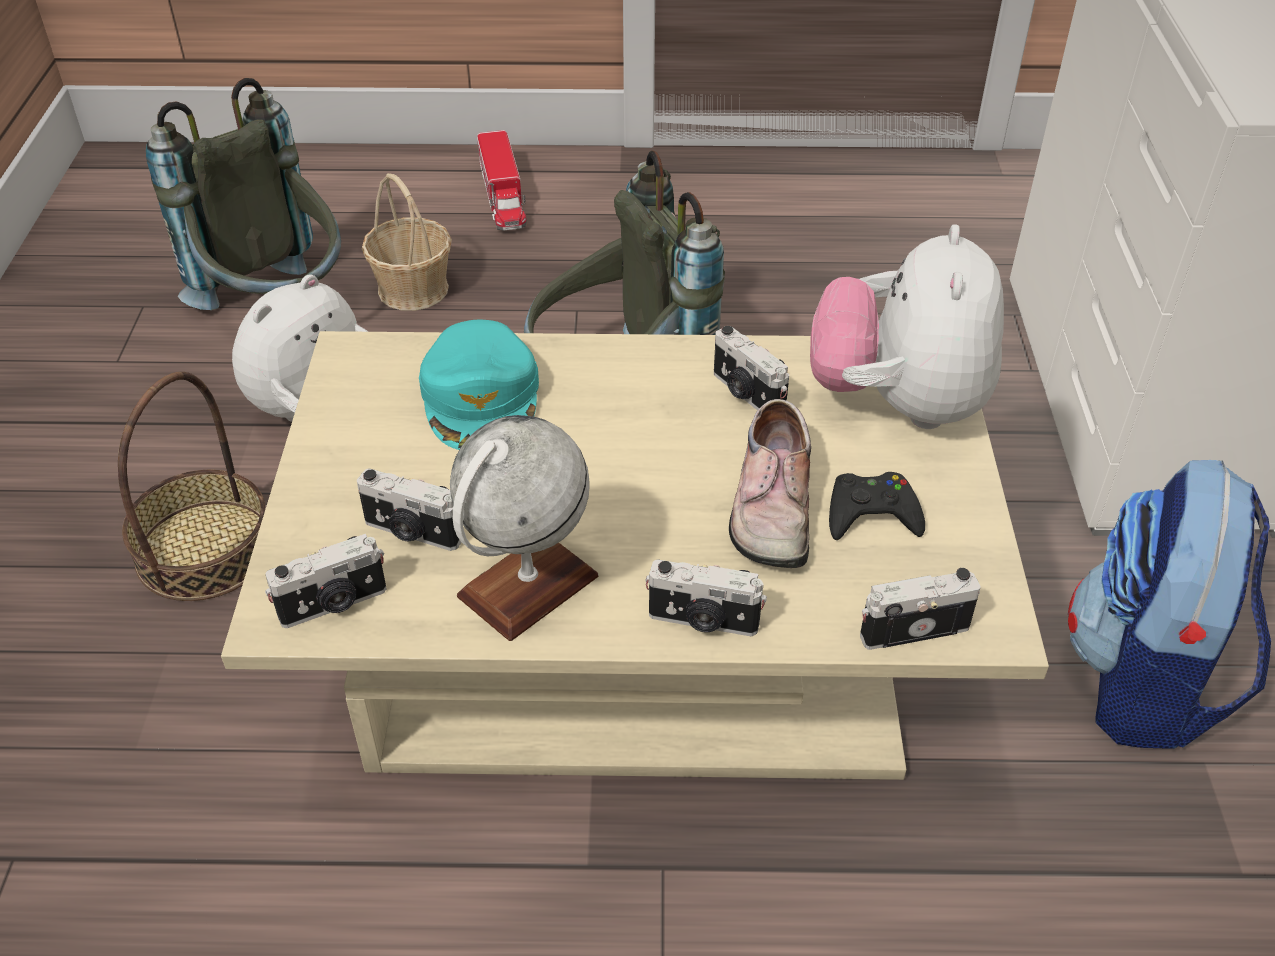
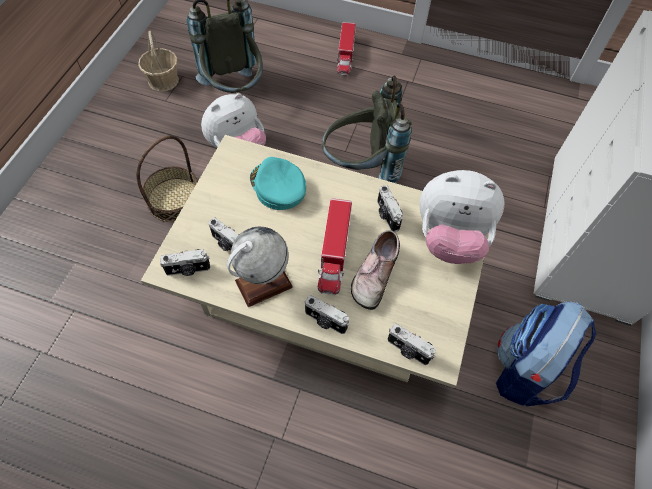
camera: 15 degrees right, 15 degrees up
basket [362,173,452,311] -> basket moved to [138,30,179,92]
turquoise cap [419,320,539,450] -> turquoise cap turned 135 degrees clockwise [250,157,306,210]
plush toy [810,224,1004,429] -> plush toy turned 105 degrees counterclockwise [420,170,504,264]
black game controller [829,472,925,540] -> none
camera [860,568,981,650] -> camera turned 150 degrees counterclockwise [387,324,436,365]
none -> toy truck [318,198,352,295]

